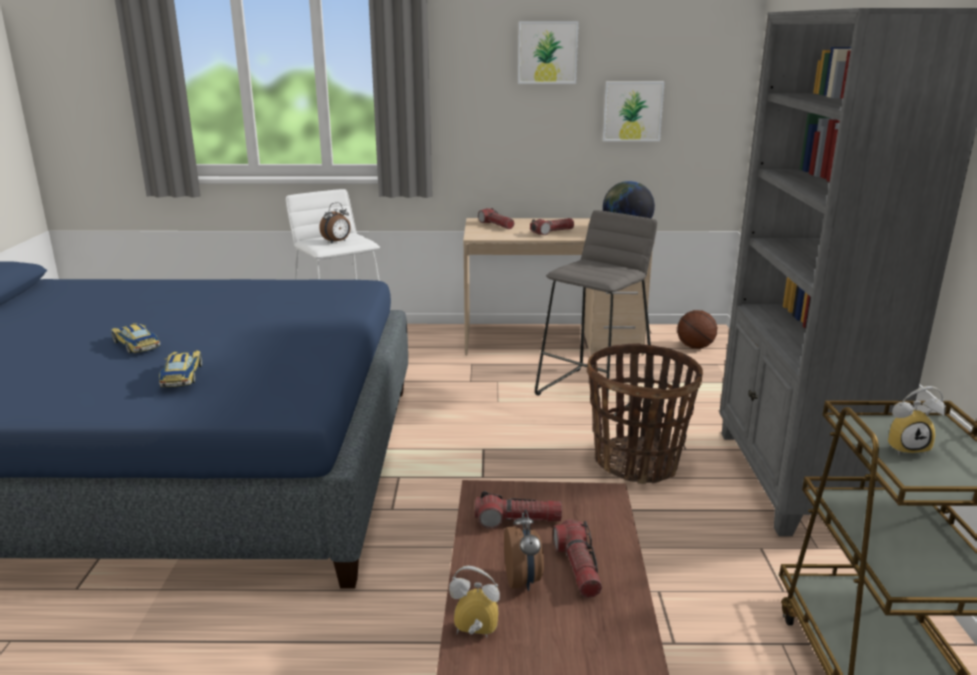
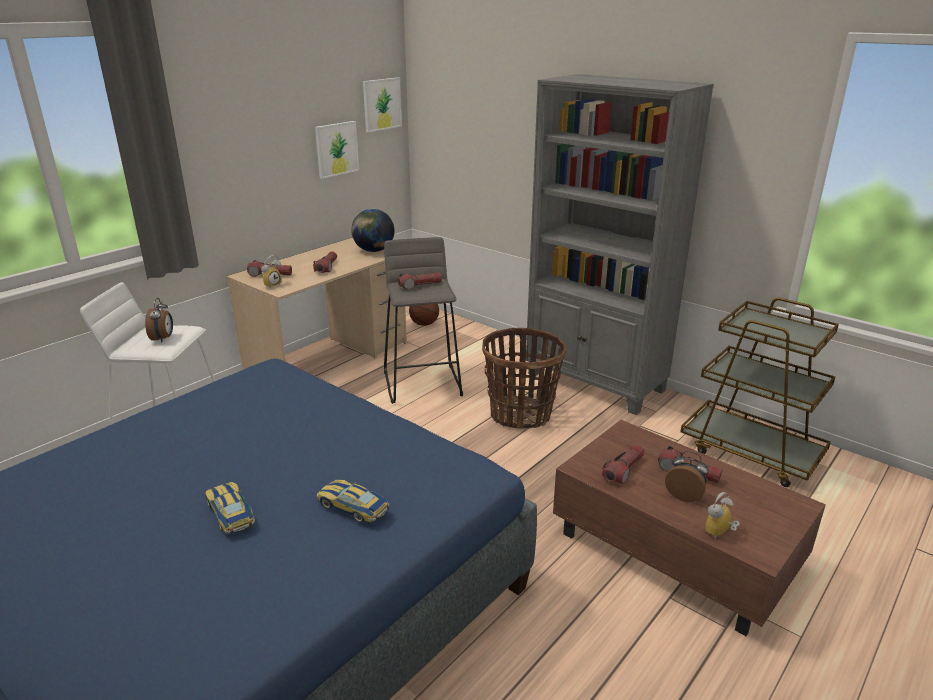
camera: 50 degrees left, 5 degrees up
toy car [111,323,160,353] -> toy car turned 60 degrees clockwise [205,482,255,534]
picture [518,21,579,84] -> picture moved to [363,78,402,132]
alarm clock [888,386,946,455] -> alarm clock moved to [261,255,282,289]
none -> flashlight [397,272,442,290]

